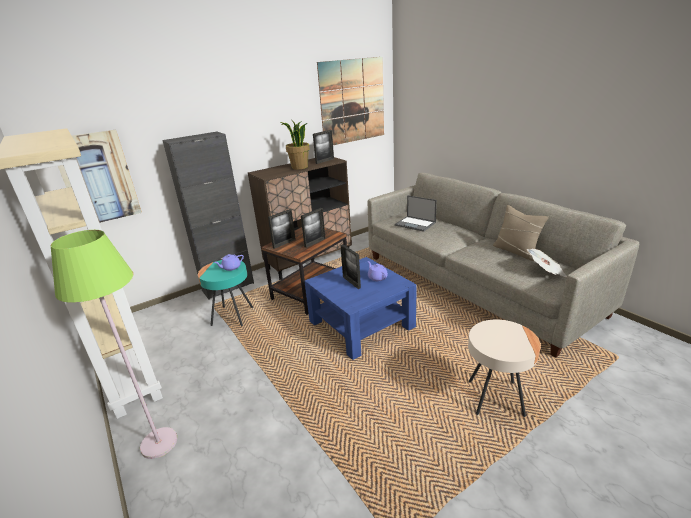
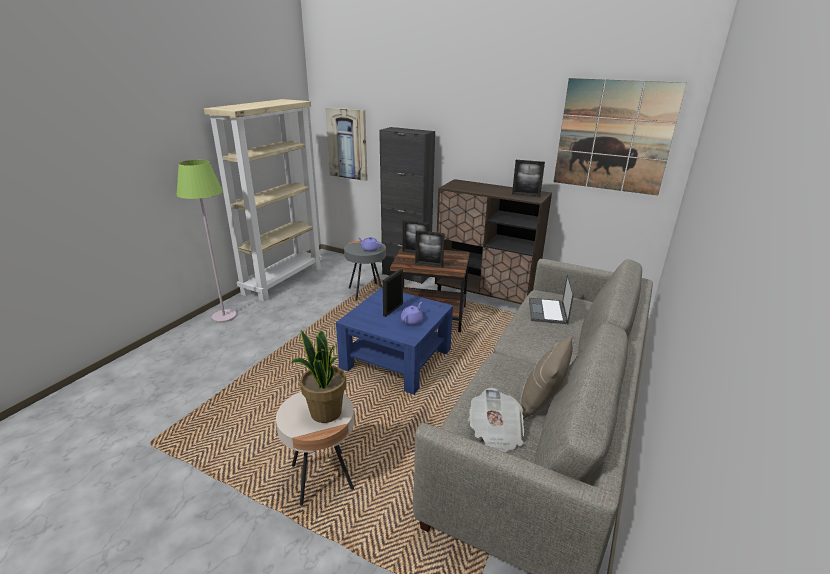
camera: 60 degrees right, 0 degrees up
turquoise side table [198,260,253,326] -> grey side table [344,240,386,301]
potted plant [280,119,310,170] -> potted plant moved to [290,330,346,423]

